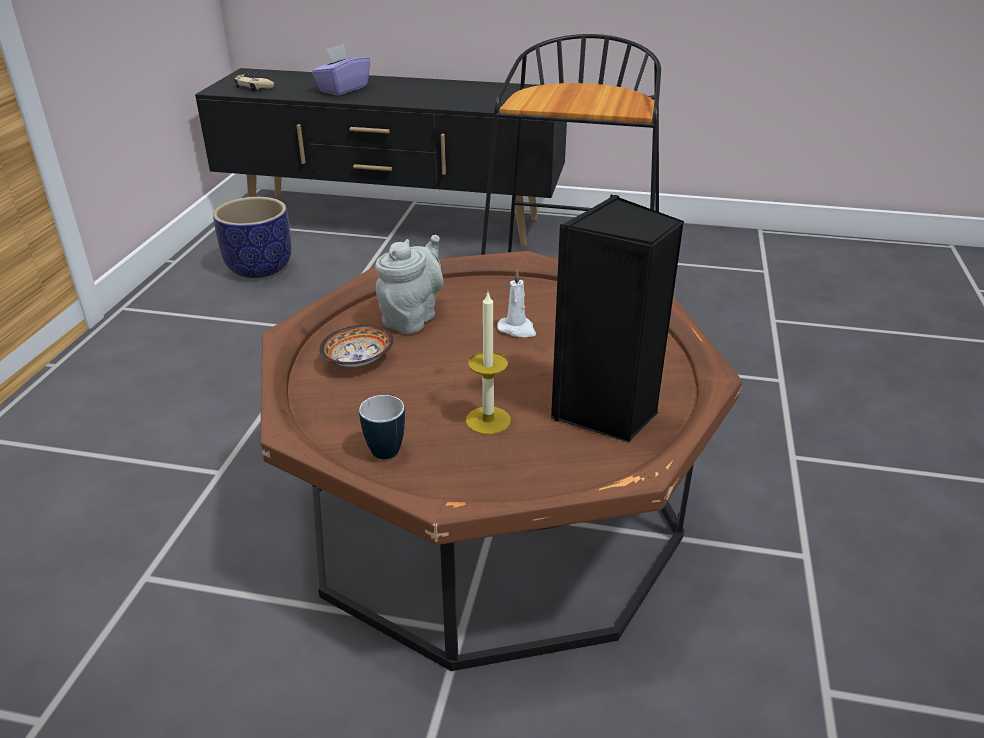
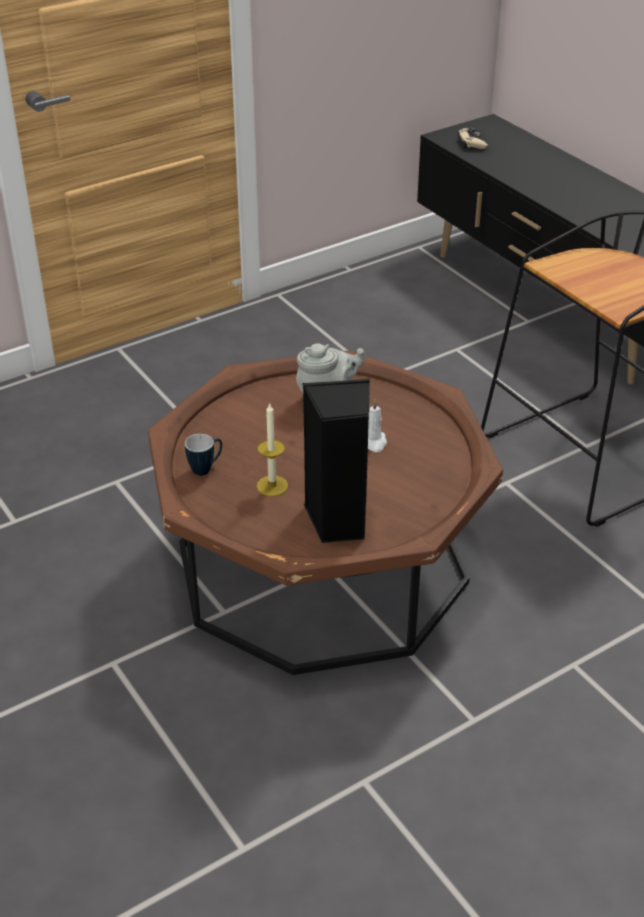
camera: 45 degrees right, 5 degrees up
planter [213,197,291,278] -> none
purple tissue box [312,44,370,96] -> none
bowl [319,325,393,367] -> none

